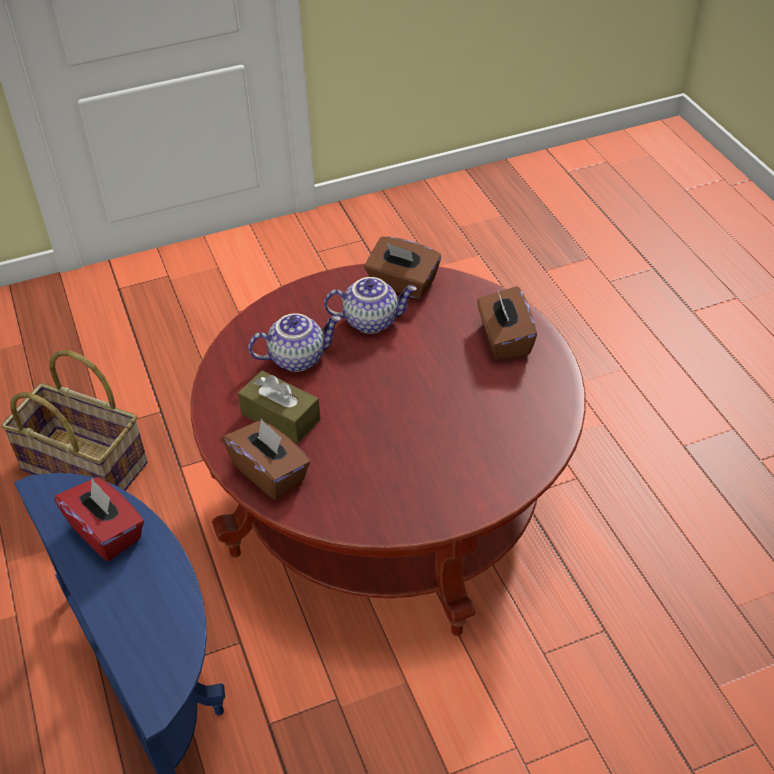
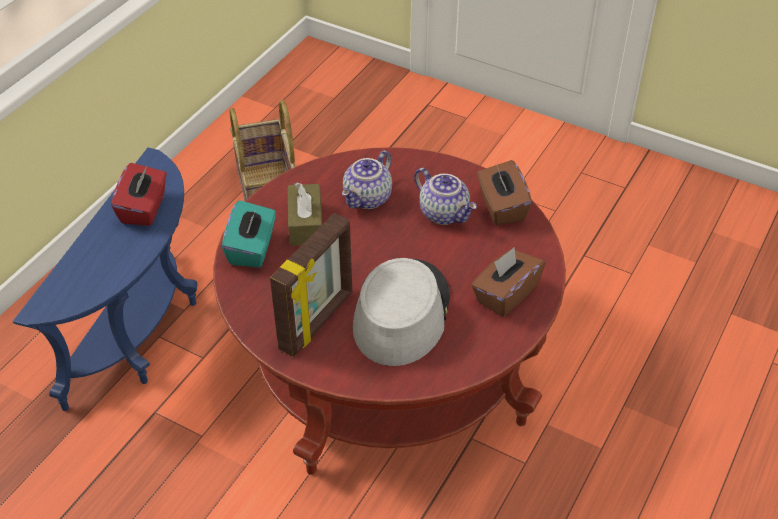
camera: 50 degrees right, 0 degrees up
brown tissue box [223,418,311,500] -> turquoise tissue box [222,200,276,268]
teapot [248,313,341,372] -> teapot turned 90 degrees clockwise [342,150,392,209]
none -> picture frame [270,213,352,357]
none -> grey hat [353,258,450,366]

